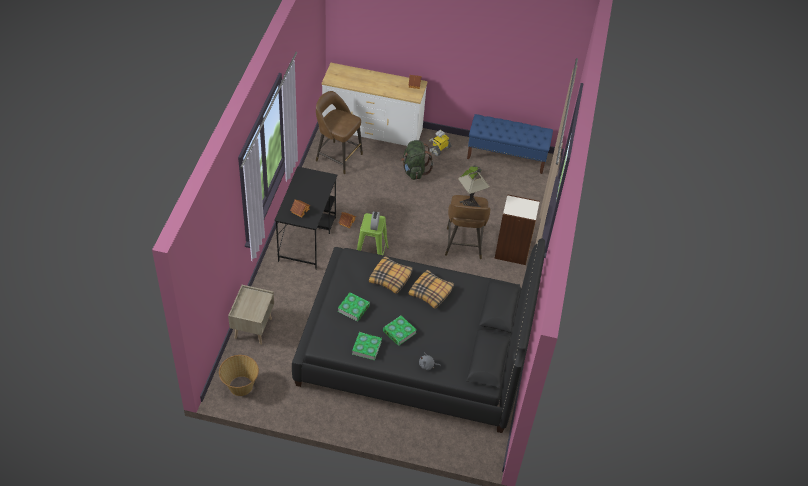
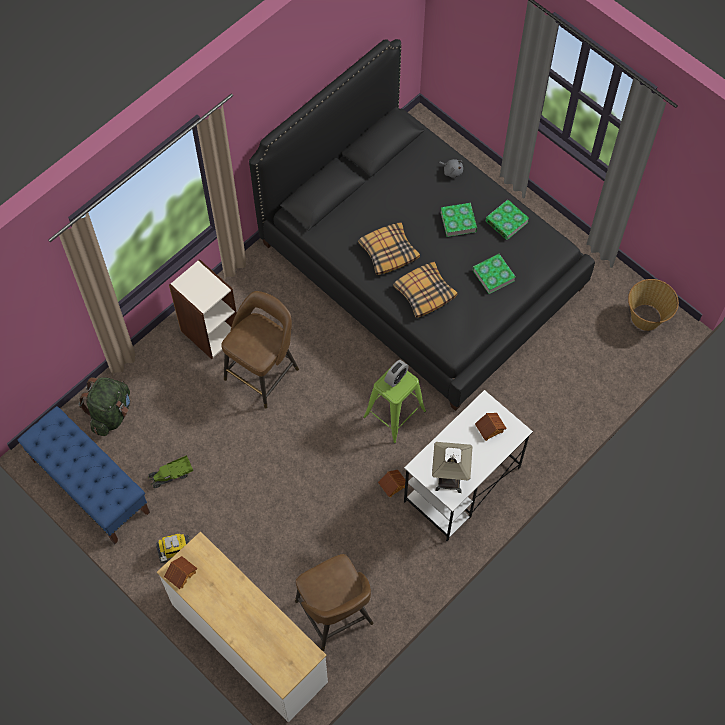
camera: 145 degrees left, 15 degrees up
beige nightstand [228,285,274,345] -> none
black desk [274,166,338,270] -> white desk [404,390,533,541]
green backpack [401,140,433,180] -> green backpack moved to [78,377,130,436]
table lamp [458,172,490,207] -> table lamp moved to [432,442,472,493]

